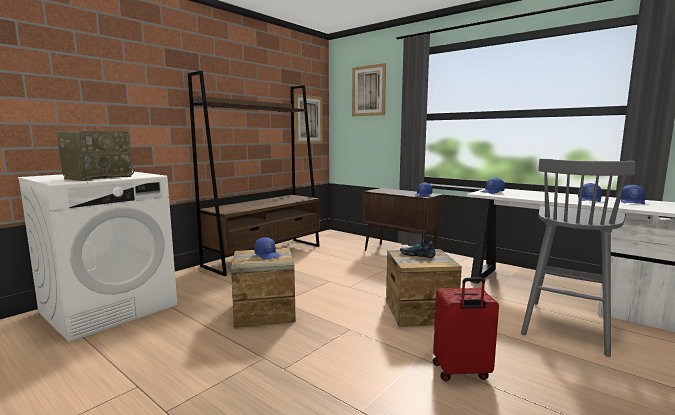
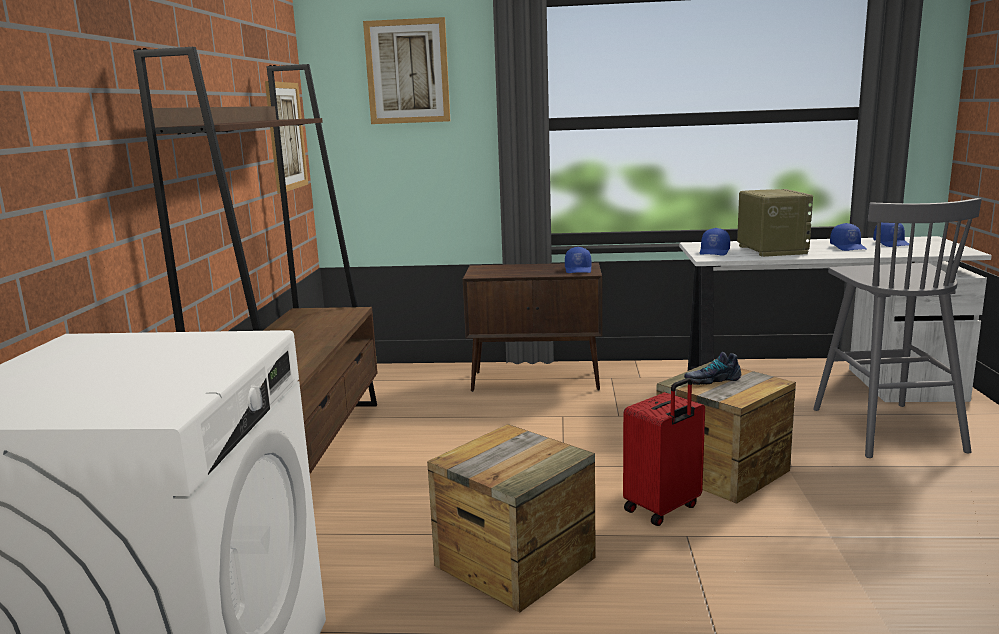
camera: 35 degrees left, 5 degrees up
radio [57,131,135,181] -> radio moved to [737,189,813,257]
blue cap [254,237,280,260] -> none
red suitcase [433,277,499,381] -> red suitcase moved to [623,378,705,526]

